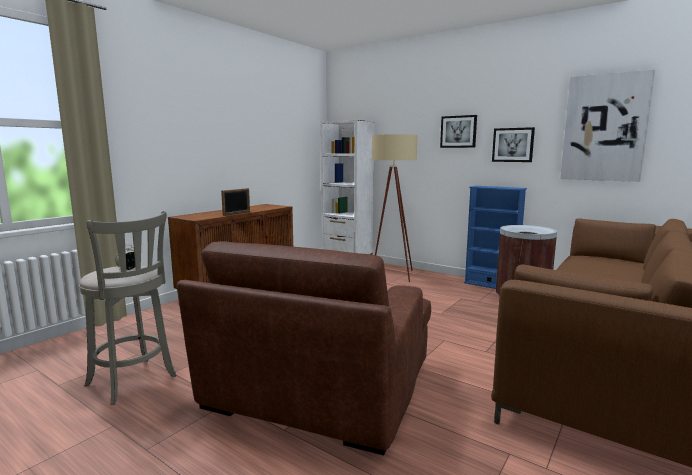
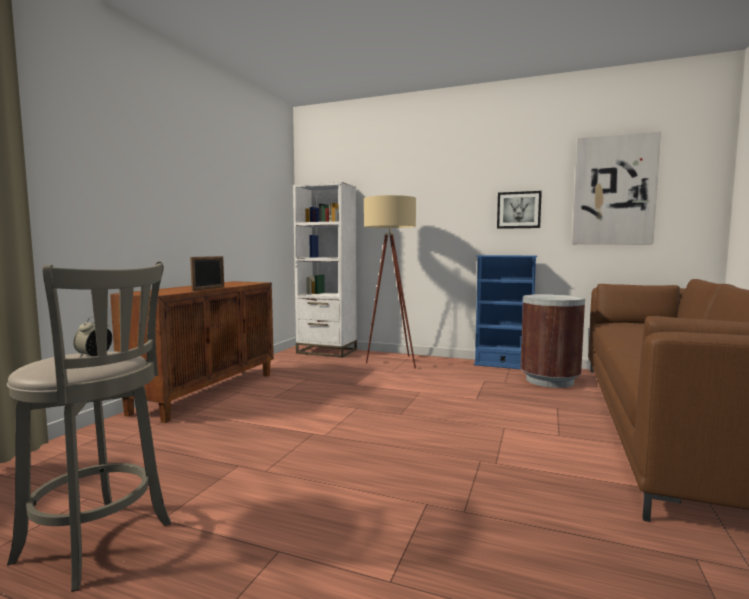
camera: 15 degrees left, 5 degrees down
brown armchair [177,241,431,455] -> none
picture [440,115,477,148] -> none

